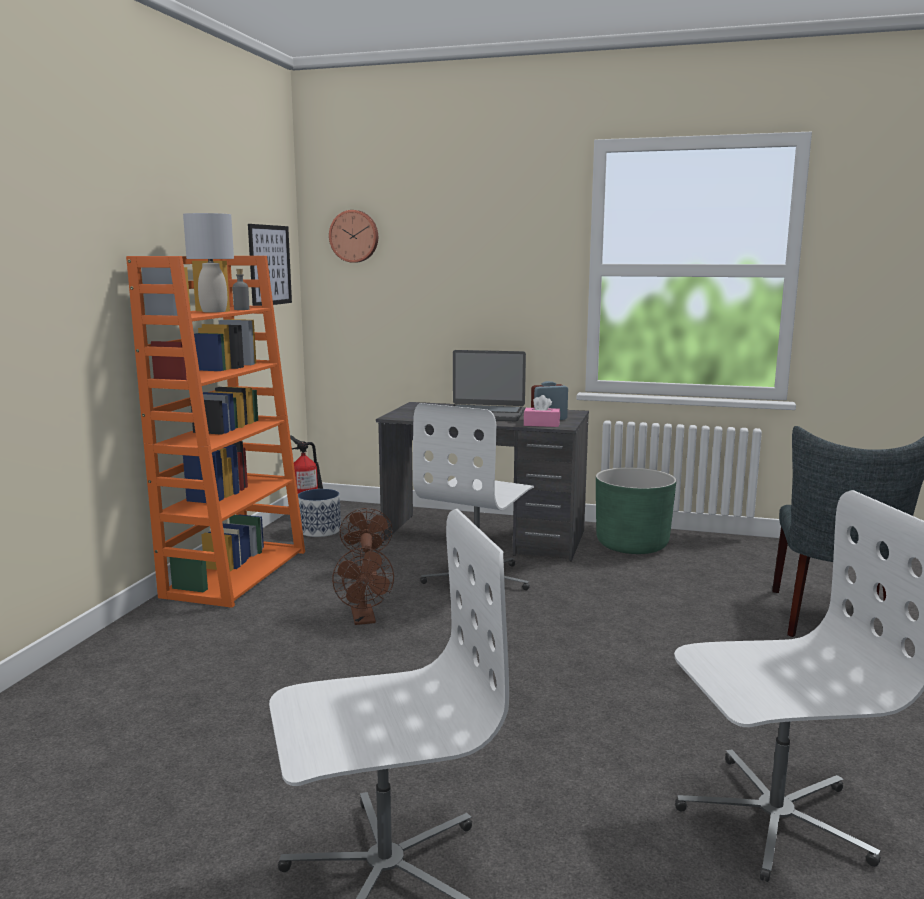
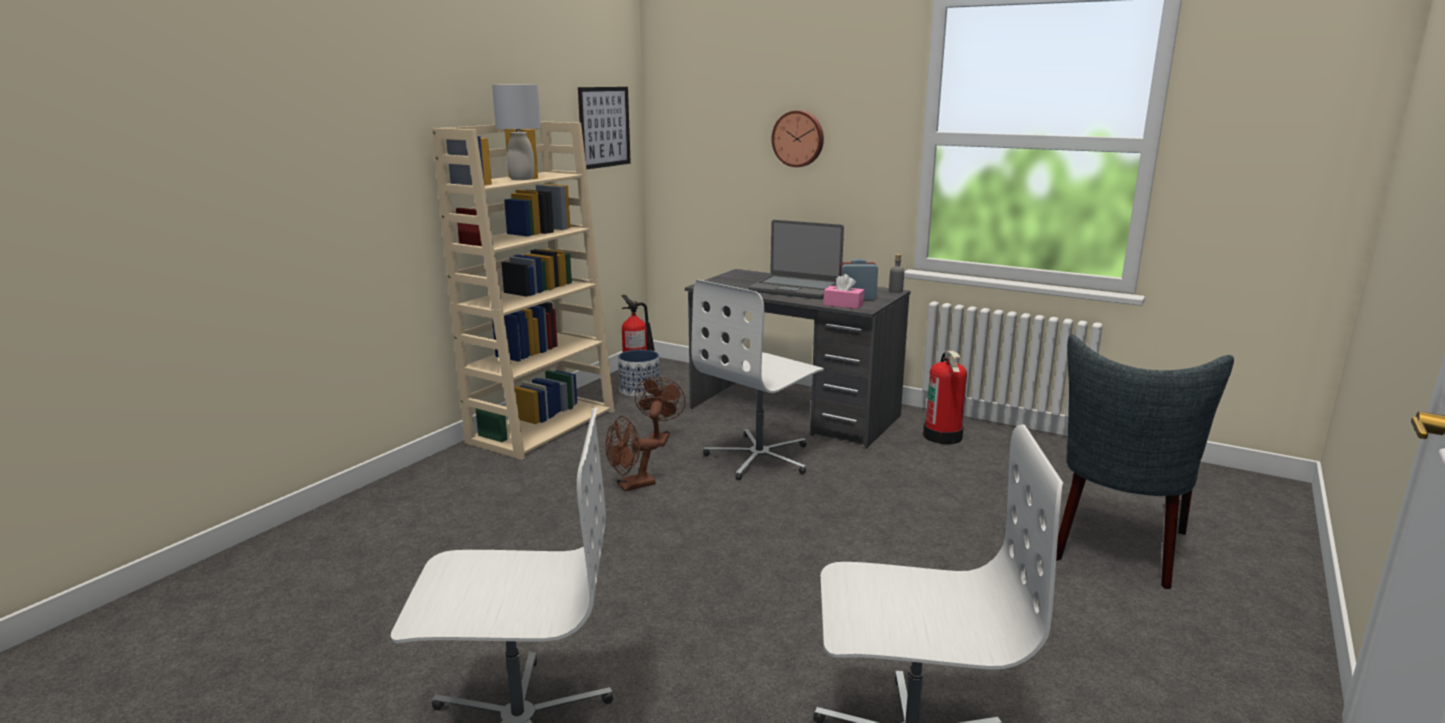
camera: 15 degrees right, 5 degrees up
orange bookcase [126,256,305,608] -> beige bookcase [432,122,615,460]
grey bottle [233,269,249,310] -> grey bottle moved to [889,254,904,293]
wall clock [329,210,378,263] -> wall clock moved to [771,110,824,167]
brown fan [332,548,394,625] -> brown fan turned 60 degrees clockwise [605,416,659,491]
green planter [596,468,676,554] -> fire extinguisher [923,350,967,444]

